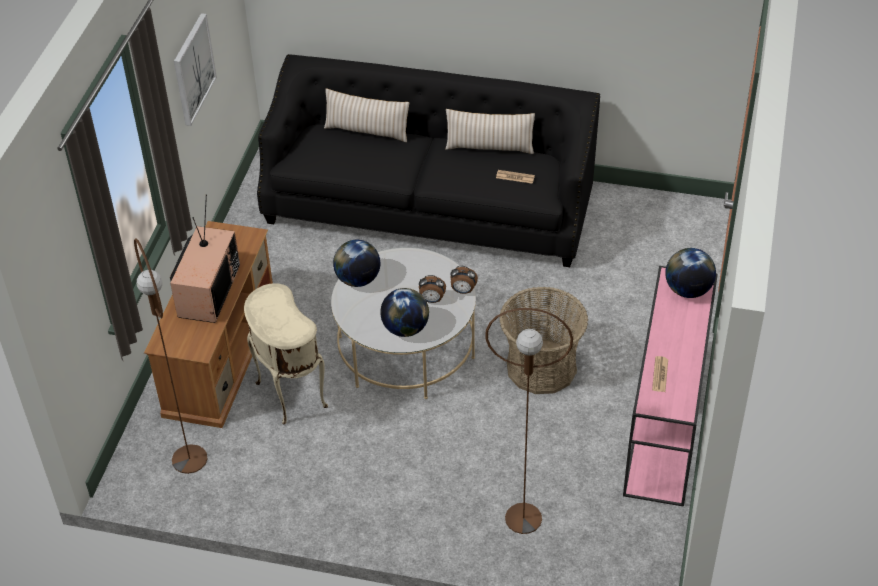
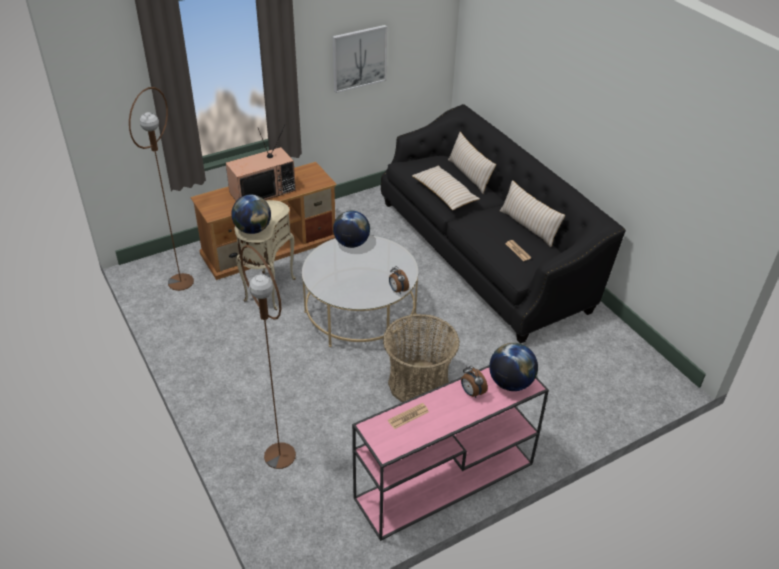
camera: 45 degrees right, 5 degrees down
globe [380,288,429,337] -> globe moved to [231,195,271,234]
alarm clock [419,275,446,303] -> alarm clock moved to [461,366,488,398]
none -> beige pillow [412,165,480,210]

